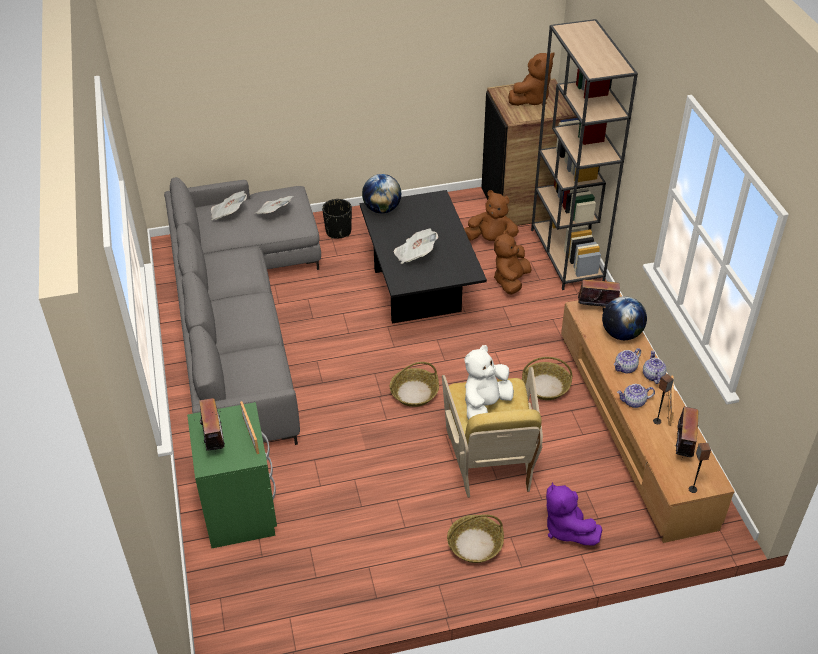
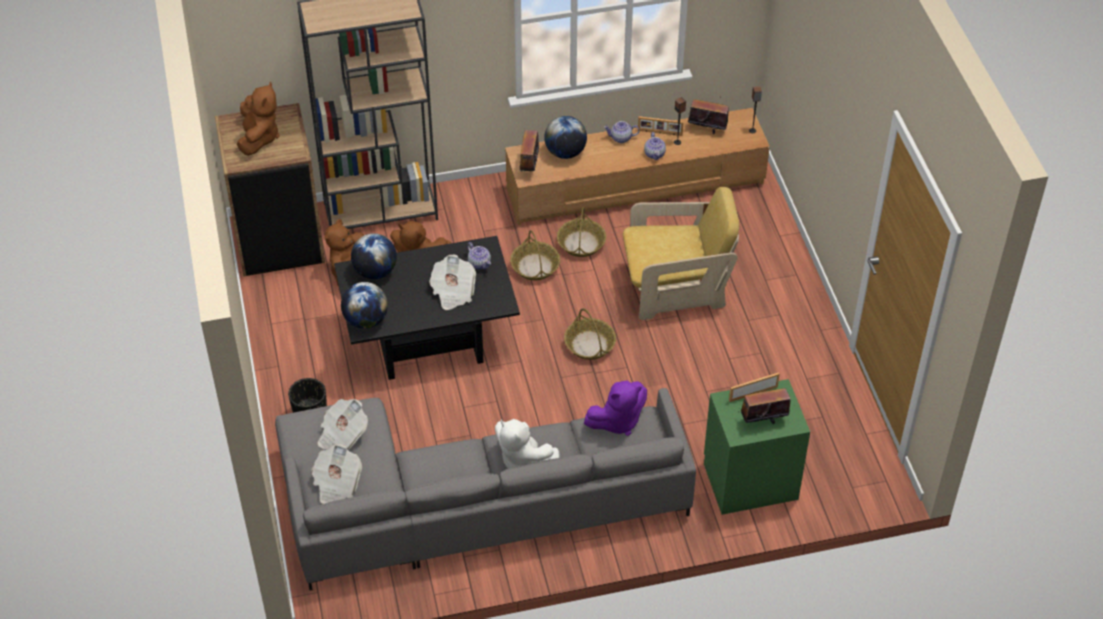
camera: 90 degrees left, 5 degrees up
basket [447,514,504,563] -> basket moved to [510,230,560,280]
white plush toy [464,345,514,420] -> white plush toy moved to [495,419,560,468]
brown plush toy [508,52,554,106] -> brown plush toy turned 45 degrees clockwise [237,82,279,156]
purple plush toy [546,482,602,546] -> purple plush toy moved to [584,380,647,436]
teapot [614,348,641,373] -> teapot moved to [467,242,491,270]
none -> globe [351,233,397,279]

